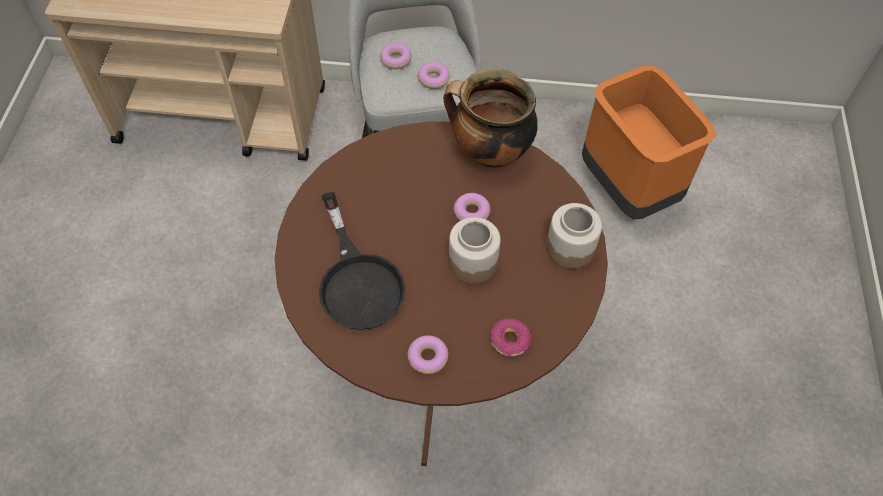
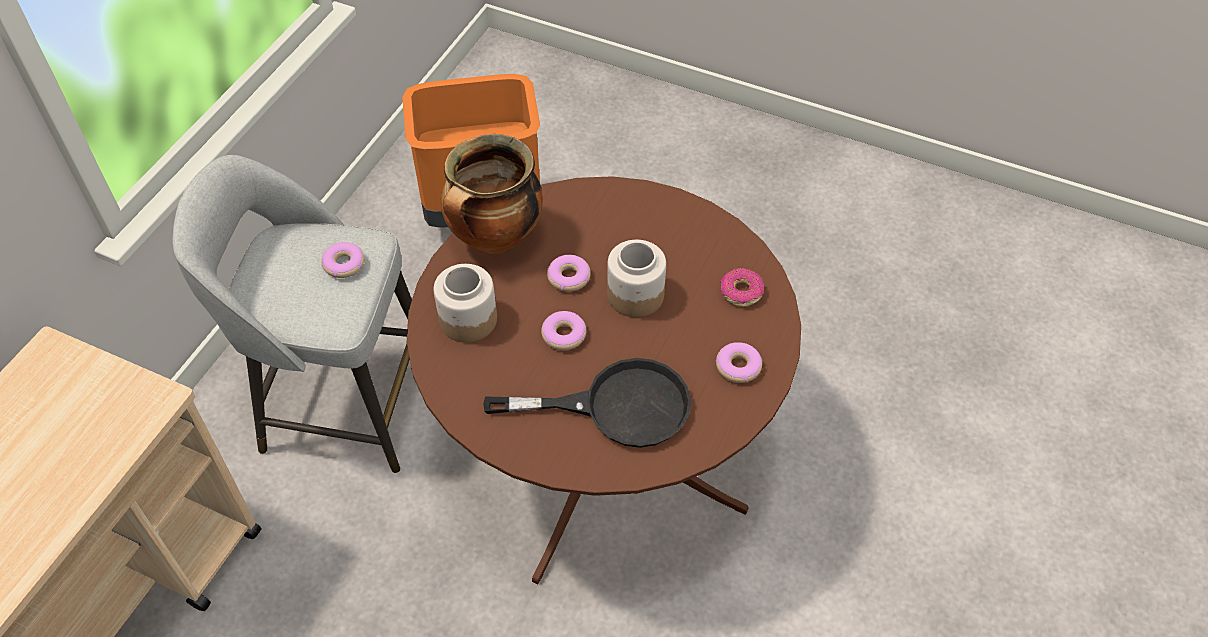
camera: 70 degrees left, 5 degrees down
donut [380,43,412,69] -> donut moved to [541,311,587,350]
jar [546,203,602,269] -> jar moved to [434,264,497,343]

